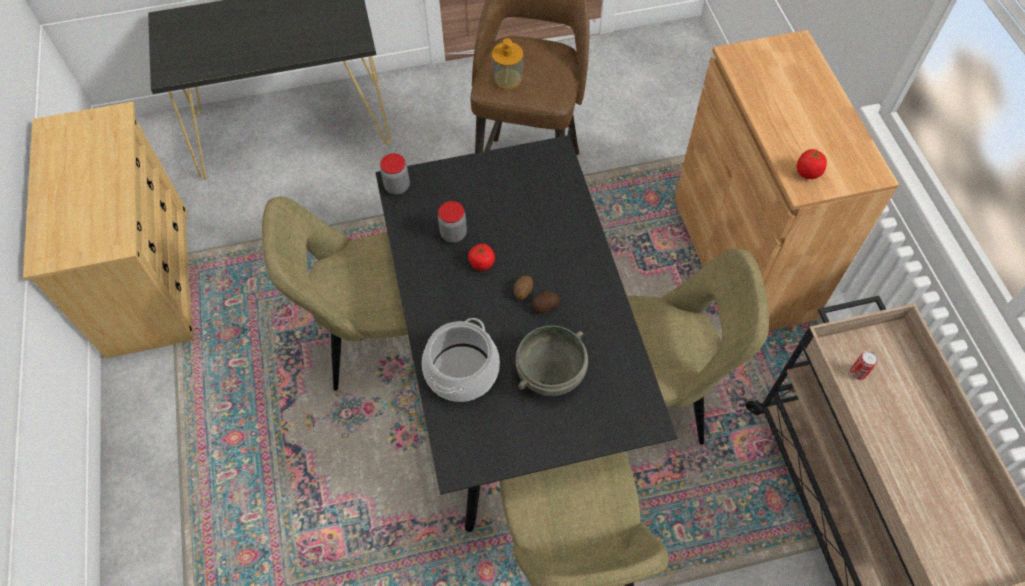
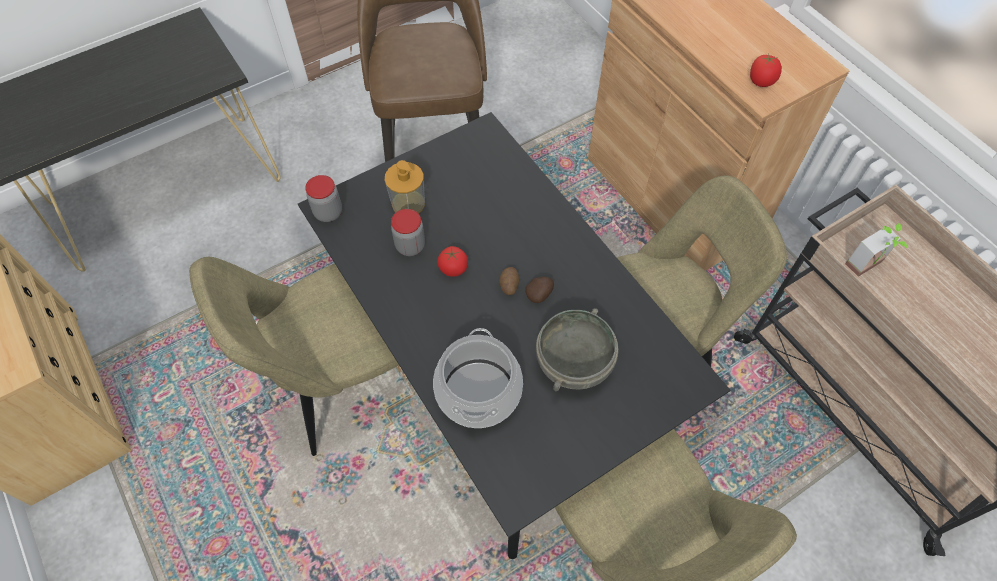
camera: 20 degrees left, 0 degrees up
soap dispenser [492,38,523,89] -> soap dispenser moved to [385,160,425,214]
can [850,351,878,380] -> potted plant [845,223,908,277]

